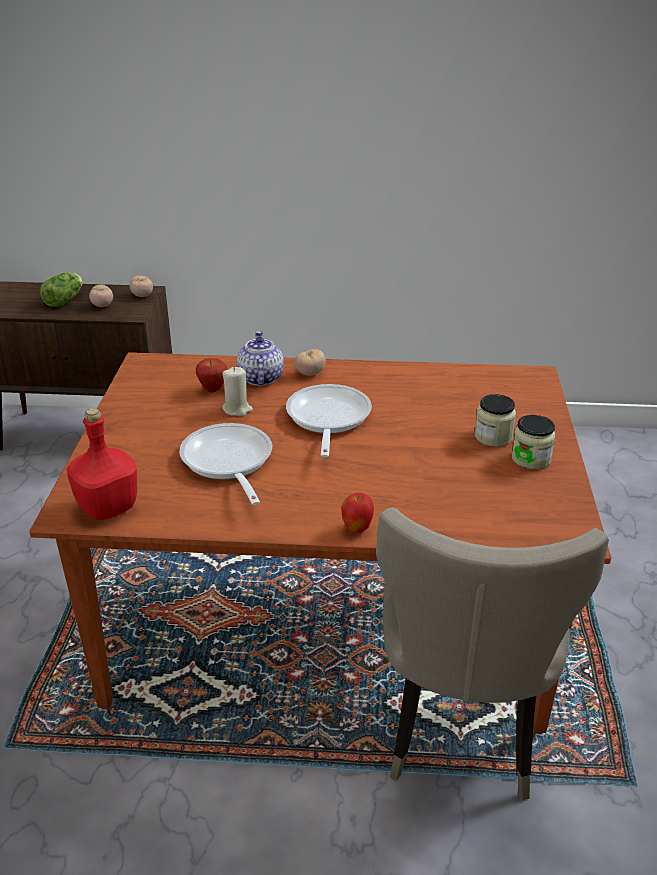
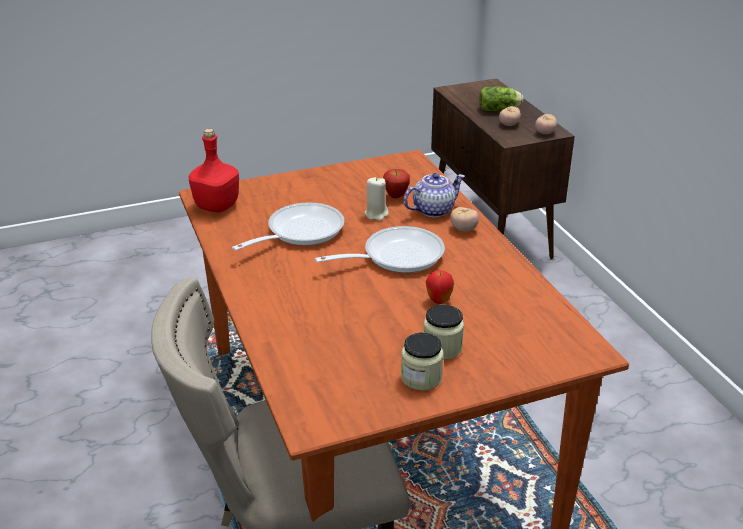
camera: 65 degrees right, 0 degrees up
apple [341,493,374,533] -> apple moved to [426,270,454,304]

